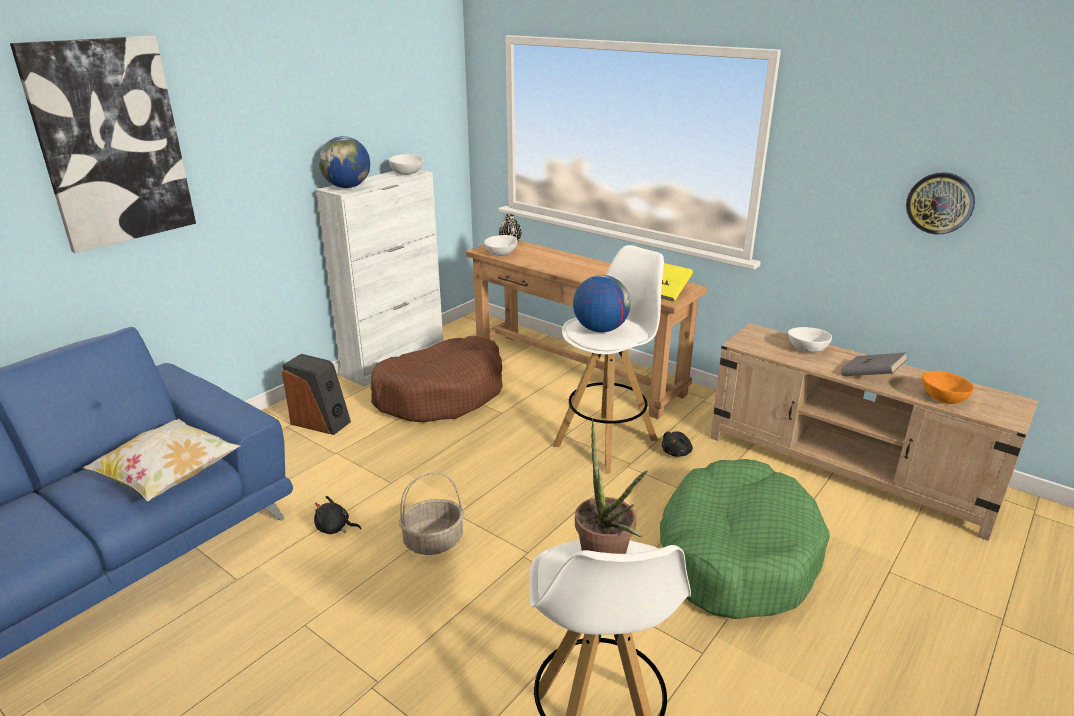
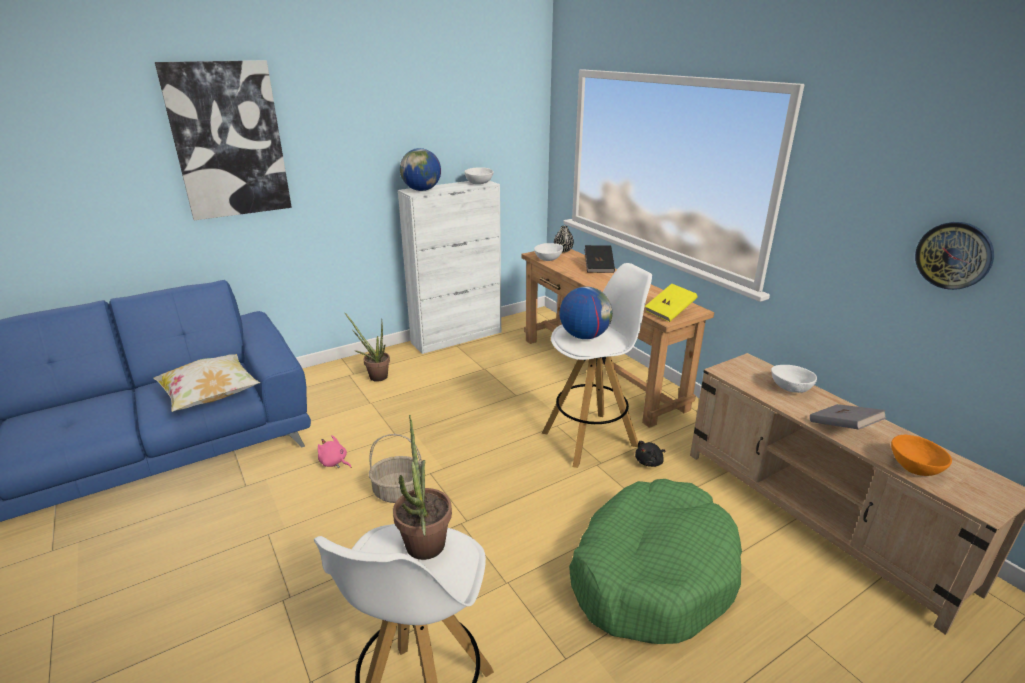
camera: 20 degrees right, 0 degrees up
speaker [282,354,351,435] -> potted plant [344,312,390,382]
black plush toy [314,496,361,534] -> pink plush toy [318,435,351,468]
brown dog bed [371,336,503,422] -> none
none -> black book [584,245,615,273]

